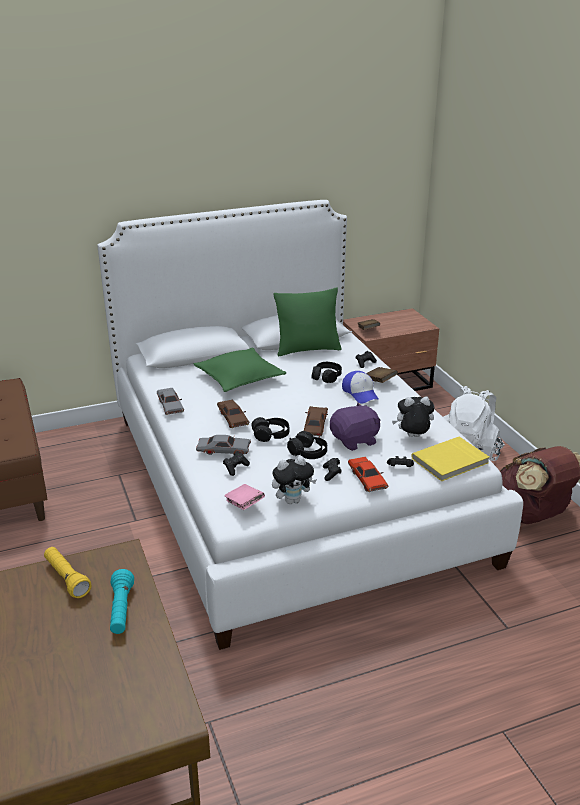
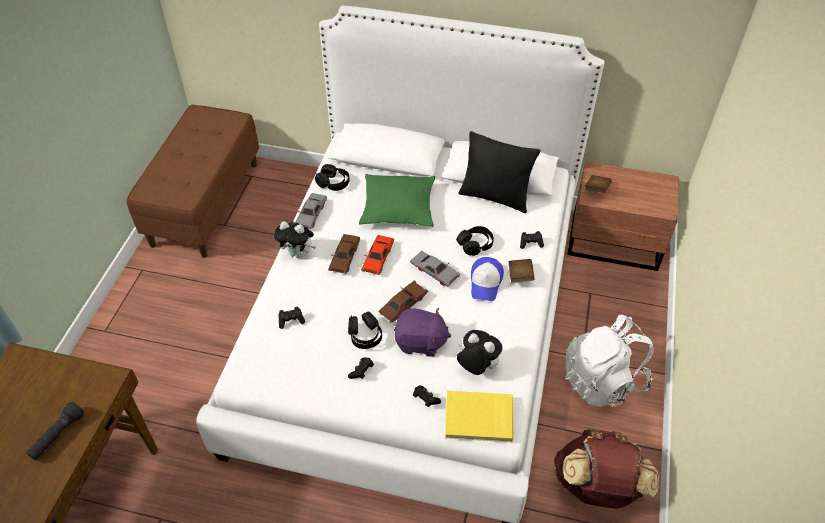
camera: 35 degrees right, 20 degrees up
yellow flashlight [44,547,91,598] -> none
turquoise flashlight [110,569,134,634] -> black flashlight [26,402,84,460]
grey toy car [196,435,251,455] -> grey toy car moved to [410,251,460,287]
pink book [224,484,265,510] -> none
black headphones [251,417,289,442] -> black headphones moved to [315,164,350,191]
plush toy [272,456,317,504] -> plush toy moved to [274,221,316,258]
green pillow [274,288,342,356] -> black pillow [459,131,540,213]
red toy car [348,457,388,492] -> red toy car moved to [361,235,394,275]

